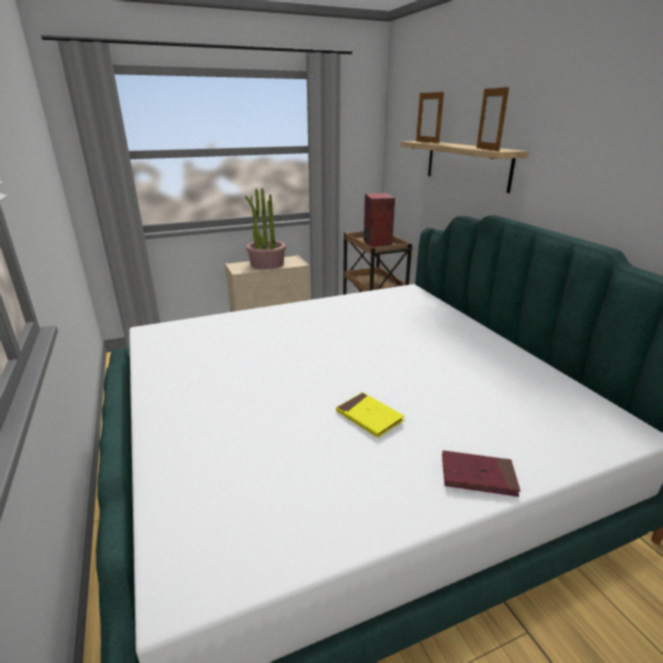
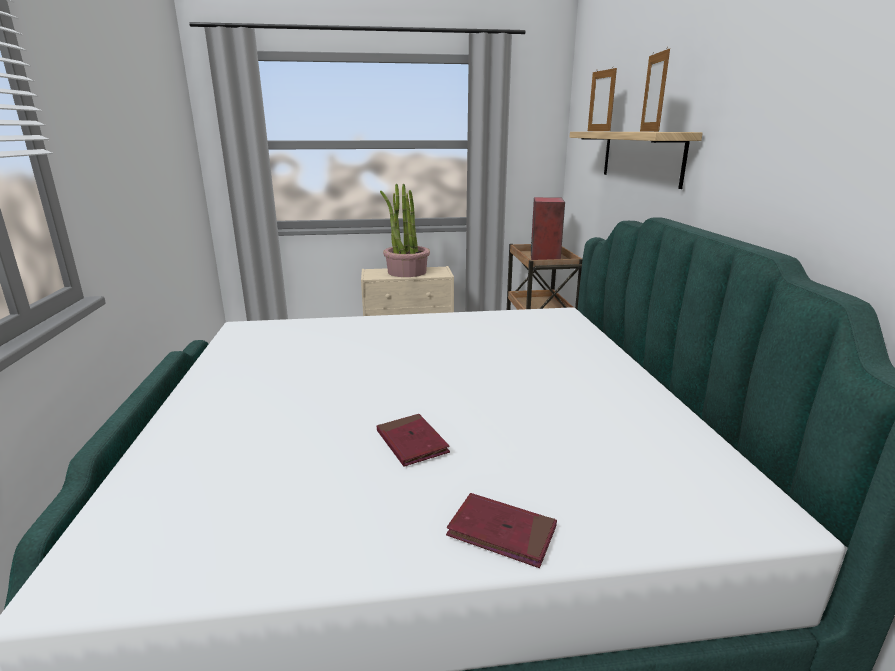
camera: 15 degrees right, 5 degrees down
yellow book [336,392,404,438] -> red book [377,414,450,466]

